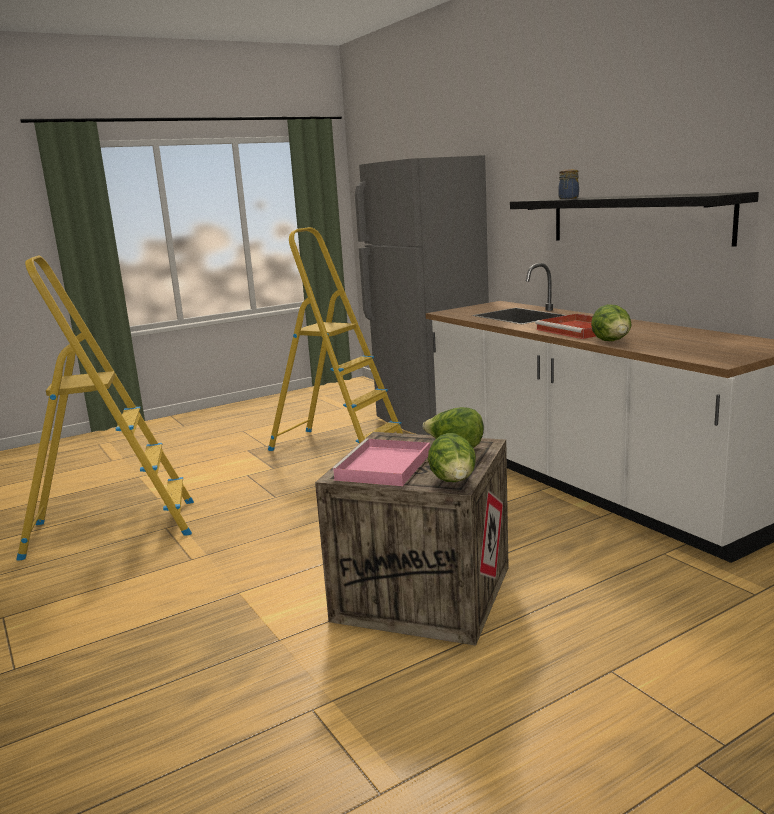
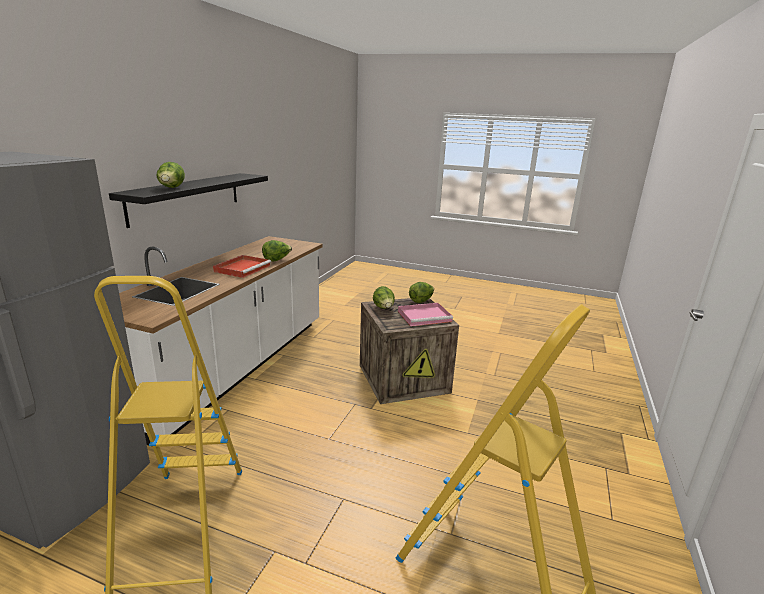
camera: 130 degrees left, 5 degrees up
jar [558,169,579,199] -> lettuce [157,162,185,188]

